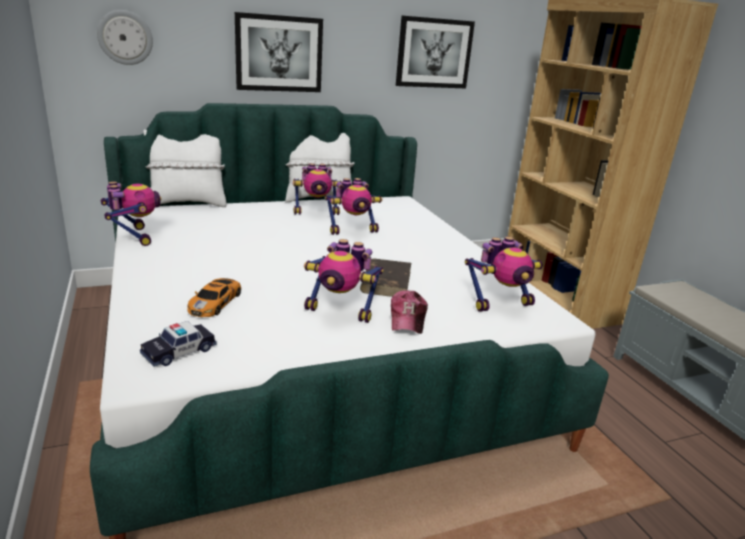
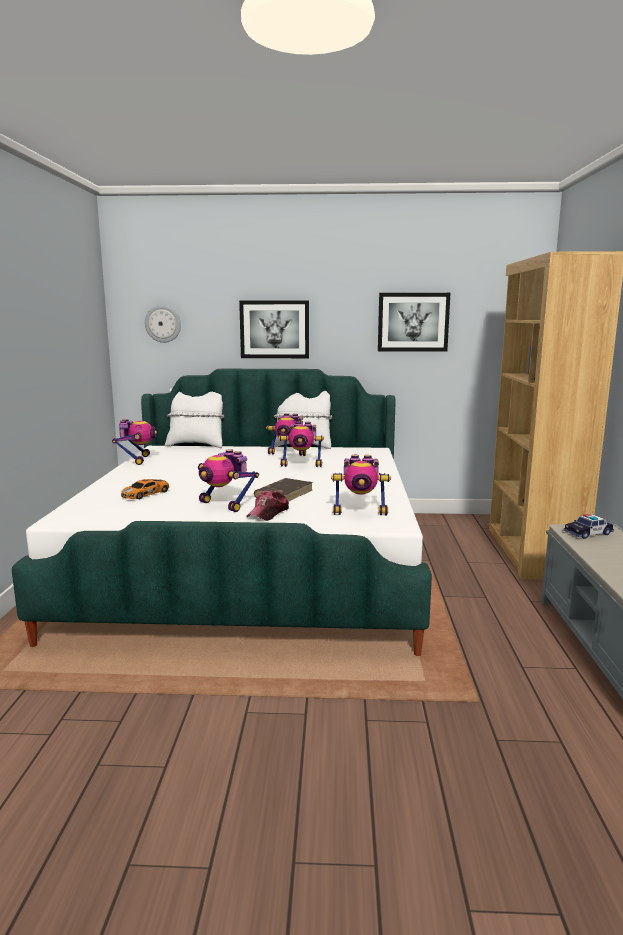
camera: 25 degrees right, 10 degrees down
toy car [140,321,217,367] -> toy car moved to [564,514,614,539]

